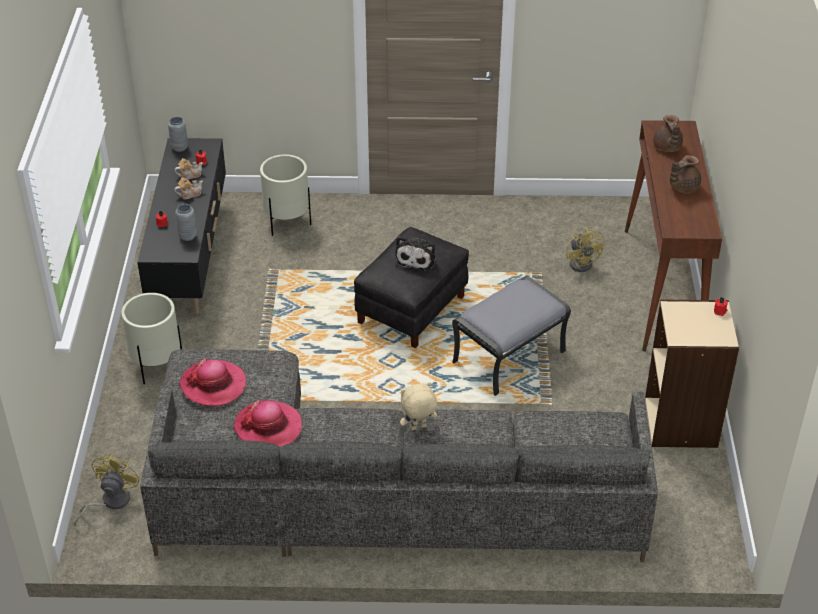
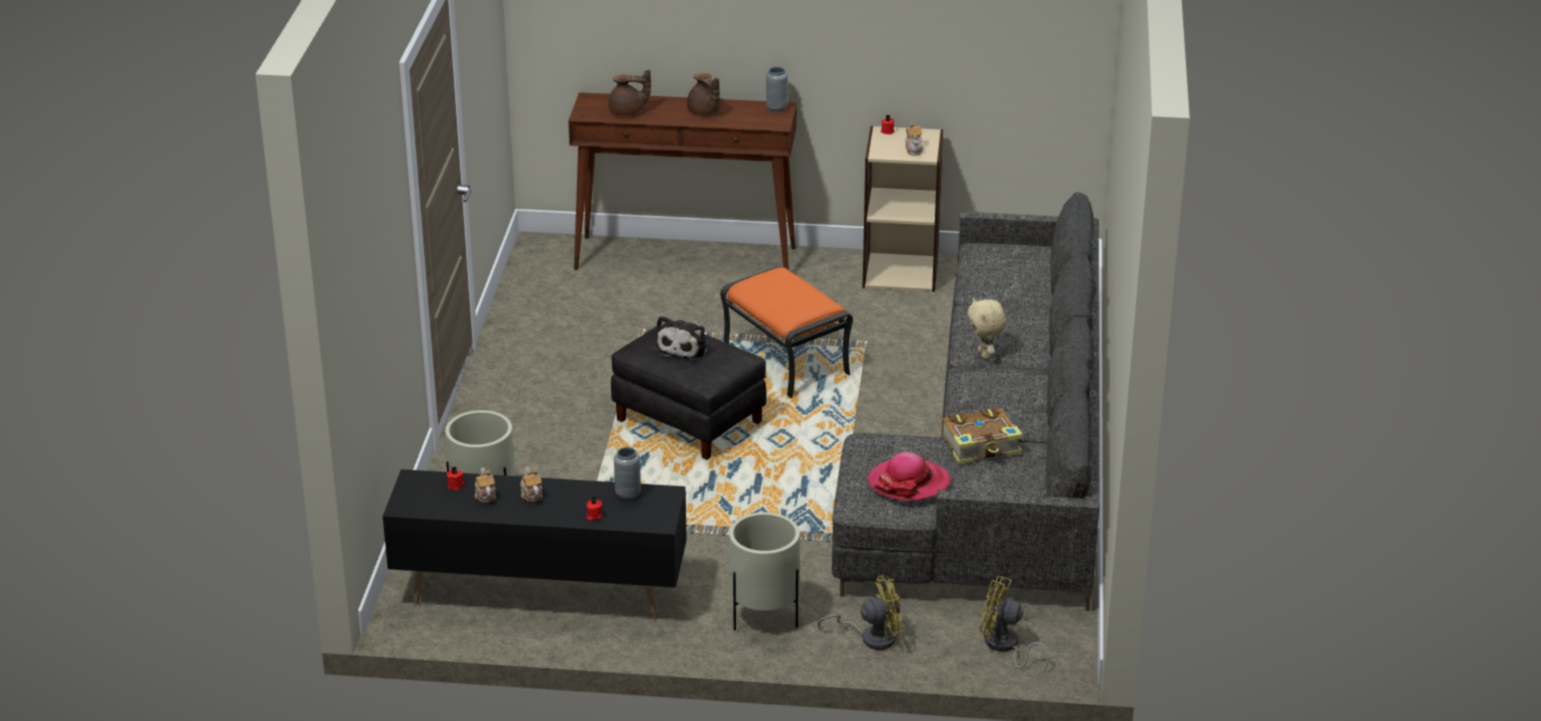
camera: 85 degrees left, 10 degrees down
grey vase [168,117,188,152] -> grey vase moved to [766,67,788,112]
hat [233,400,302,447] -> book [942,407,1023,465]
plush toy [395,236,436,271] -> plush toy turned 90 degrees clockwise [656,316,708,362]
grey ottoman [452,276,571,396] -> orange ottoman [720,266,853,398]
yellow fan [565,227,605,272] -> yellow fan moved to [818,575,906,650]
none -> teapot [905,123,923,156]

